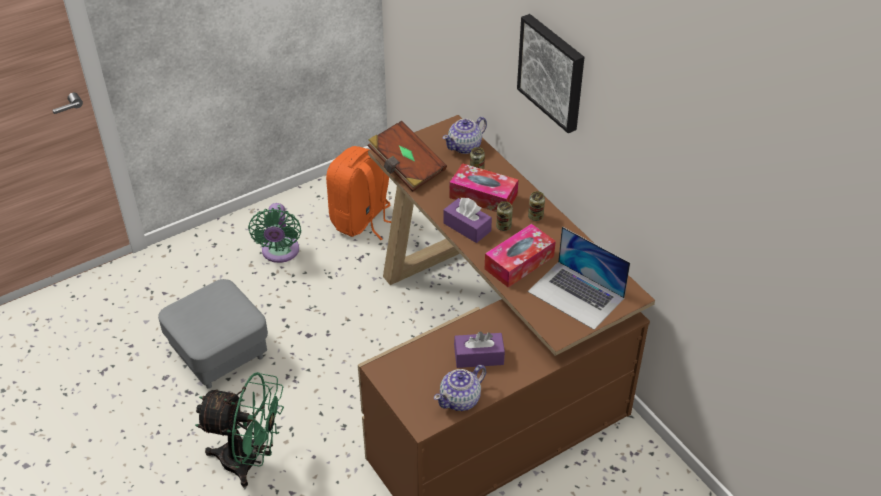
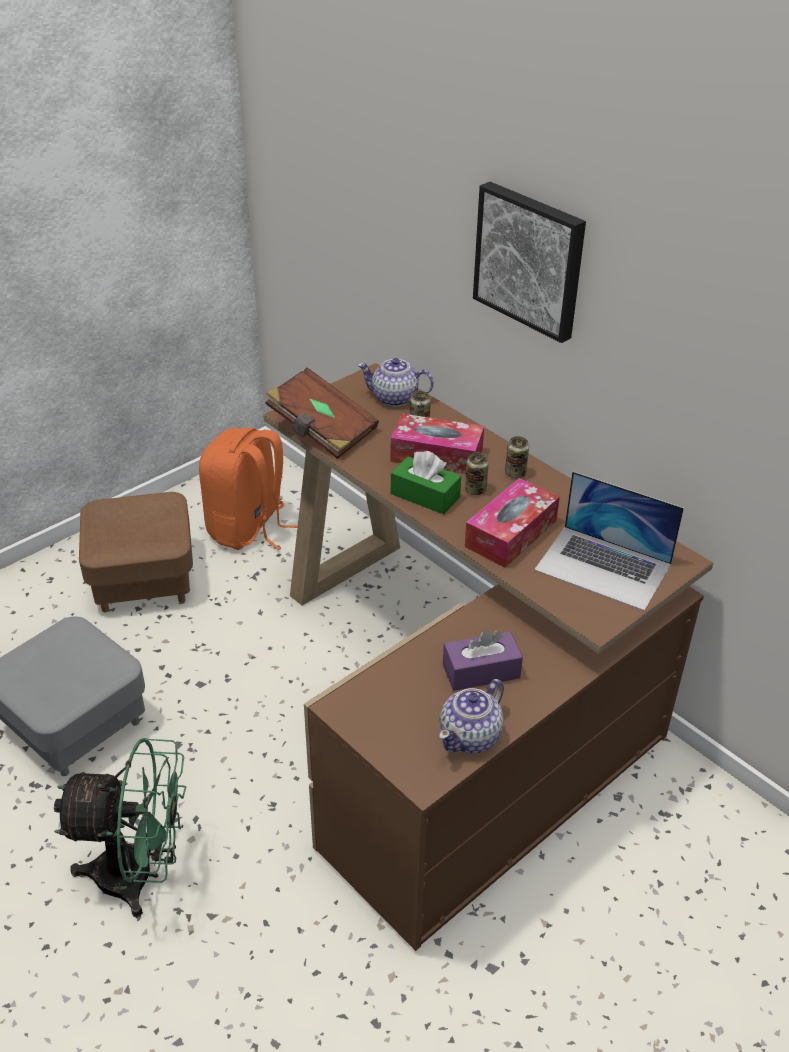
camera: 10 degrees left, 5 degrees down
green fan [248,203,301,263] -> brown ottoman [79,492,193,612]
teapot [443,117,487,154] -> teapot turned 60 degrees clockwise [357,358,434,407]
purple tissue box [443,197,492,243] -> green tissue box [391,451,461,514]

